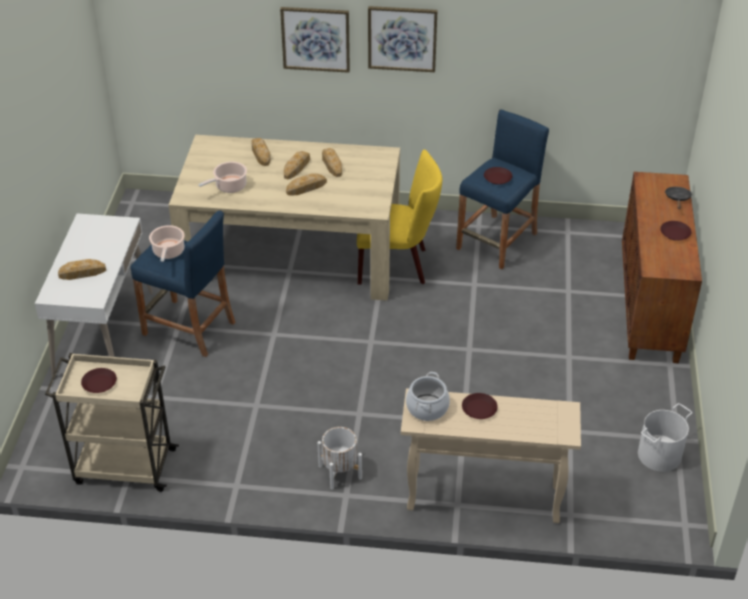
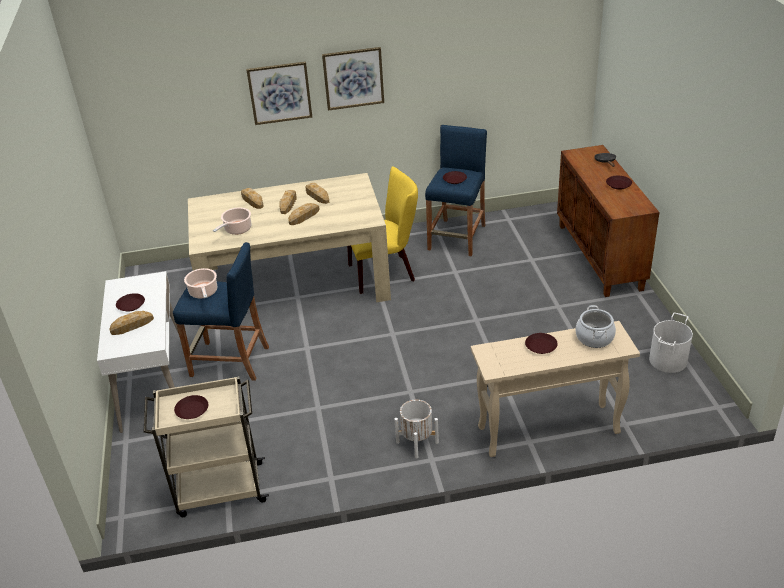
camera: 15 degrees left, 5 degrees down
cooking pot [406,372,450,421] -> cooking pot moved to [576,305,616,348]
none -> brown plate [116,293,145,312]

